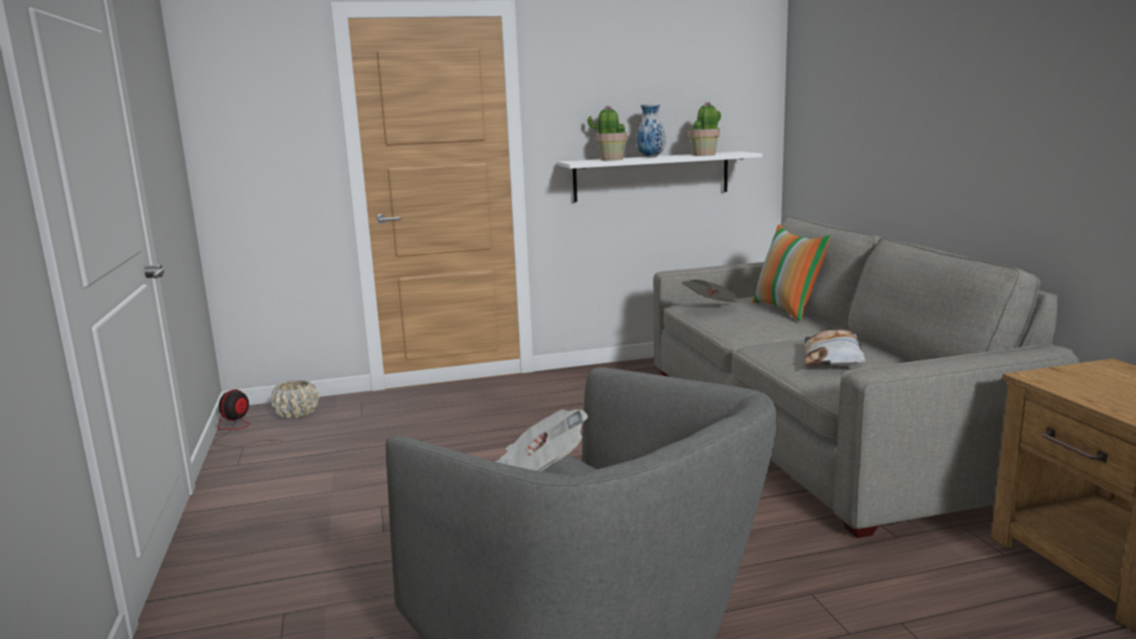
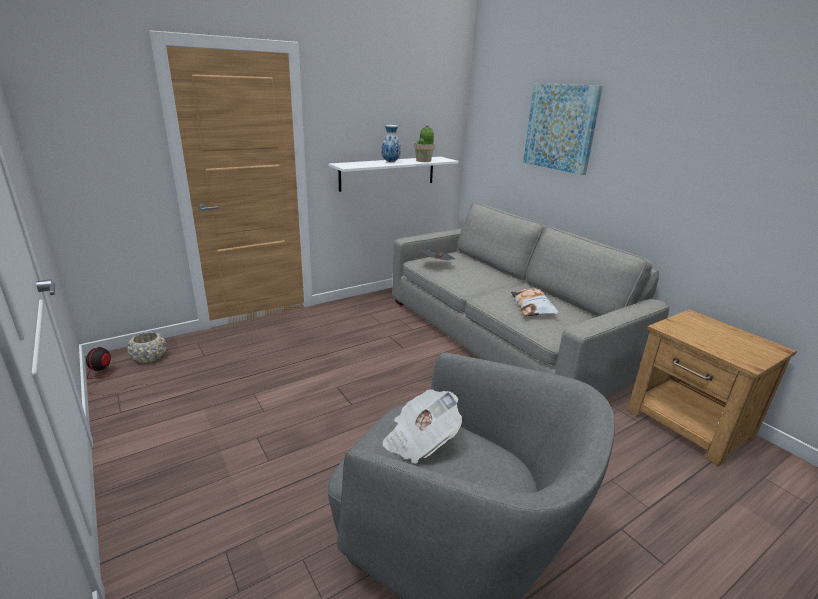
camera: 20 degrees left, 10 degrees up
potted plant [588,106,627,160] -> none
pillow [752,225,831,322] -> none
none -> picture [523,83,603,175]

